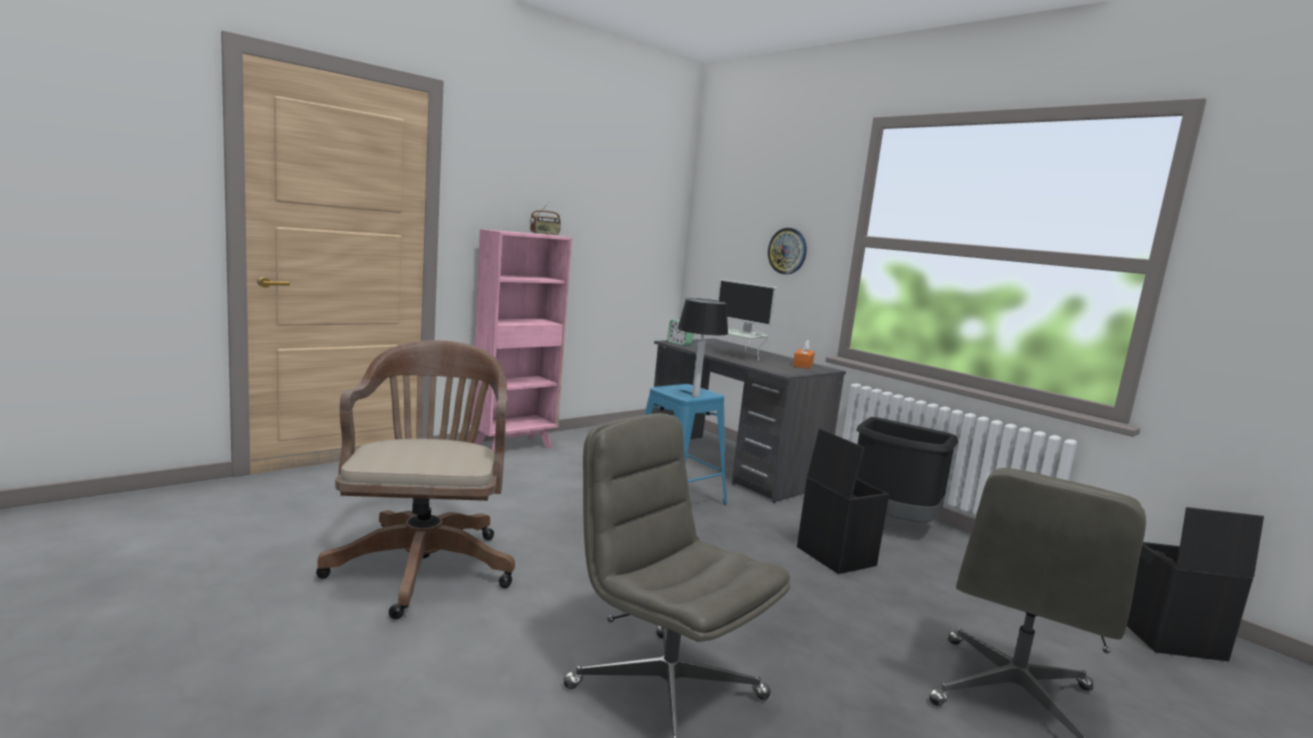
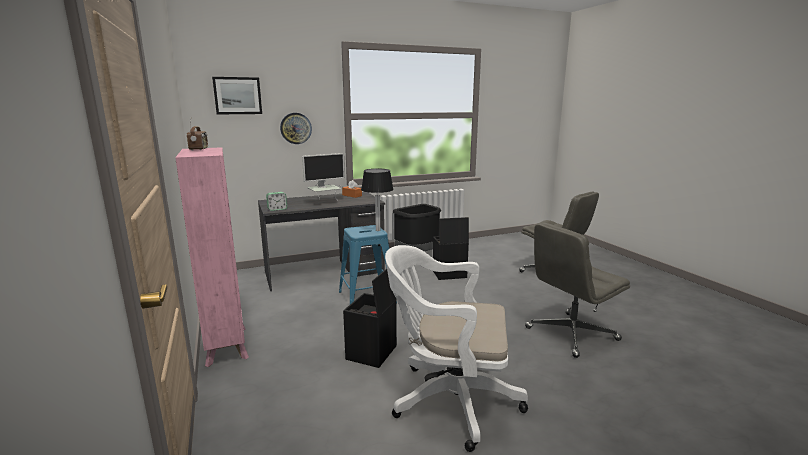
camera: 70 degrees left, 5 degrees up
brown office chair [316,340,515,619] -> white office chair [385,245,528,452]
black storage box [1127,507,1264,661] -> black storage box moved to [343,269,397,368]
none -> picture [212,77,262,114]

